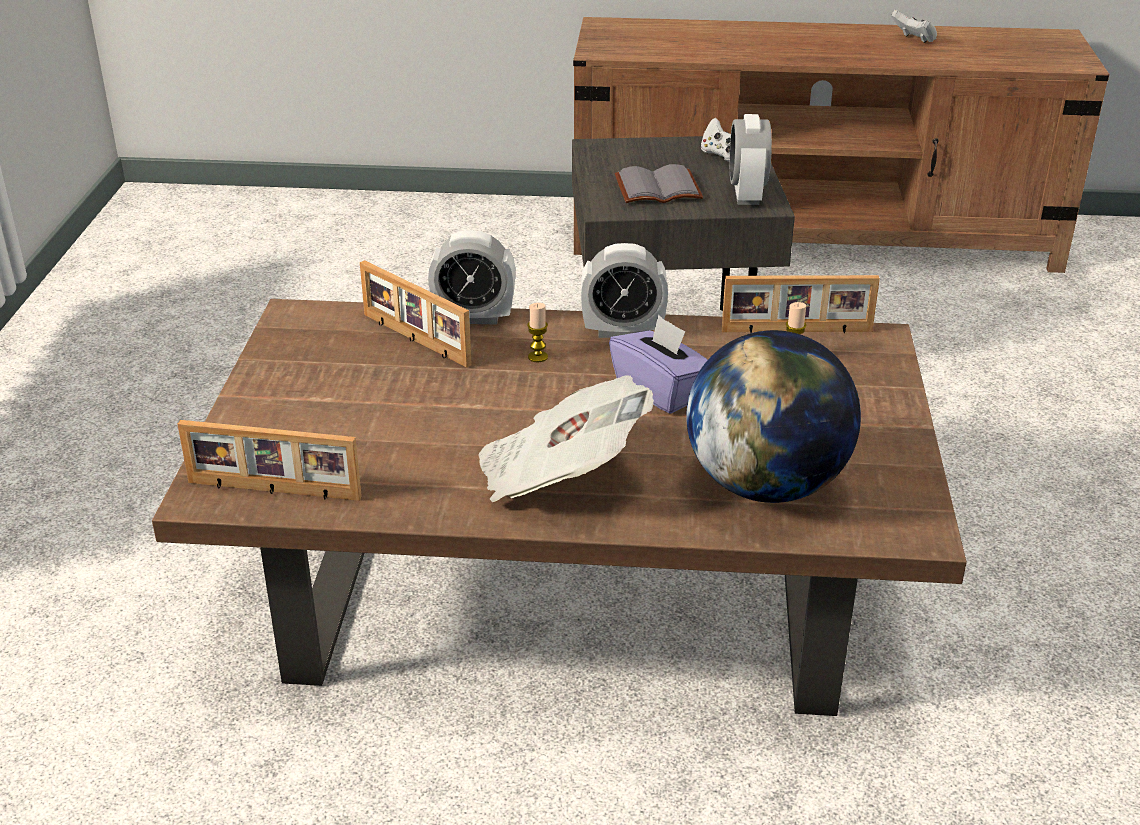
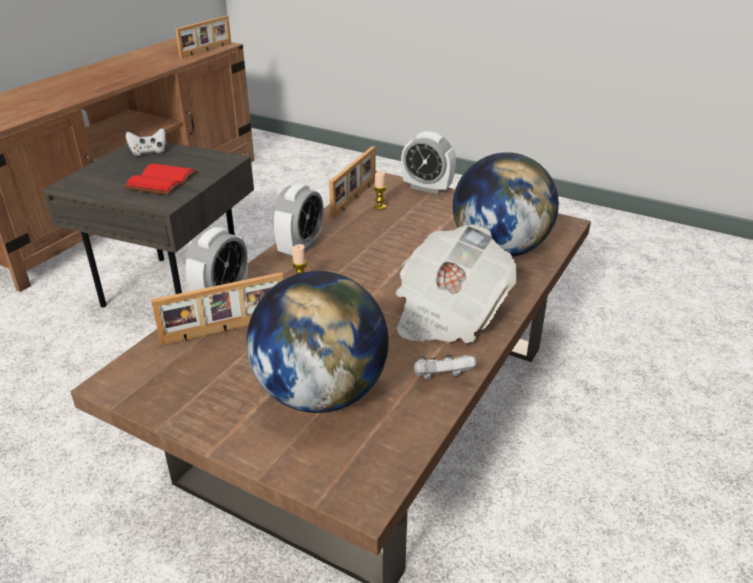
camera: 65 degrees left, 0 degrees up
picture frame [177,420,362,501] -> picture frame moved to [175,15,231,58]
purple tissue box [609,315,708,414] -> none
grey book [615,164,703,203] -> red book [124,163,197,195]
alarm clock [730,114,772,205] -> alarm clock moved to [401,131,456,194]
white game controller [891,10,937,43] -> white game controller moved to [414,355,476,380]
none -> globe [246,271,389,413]

